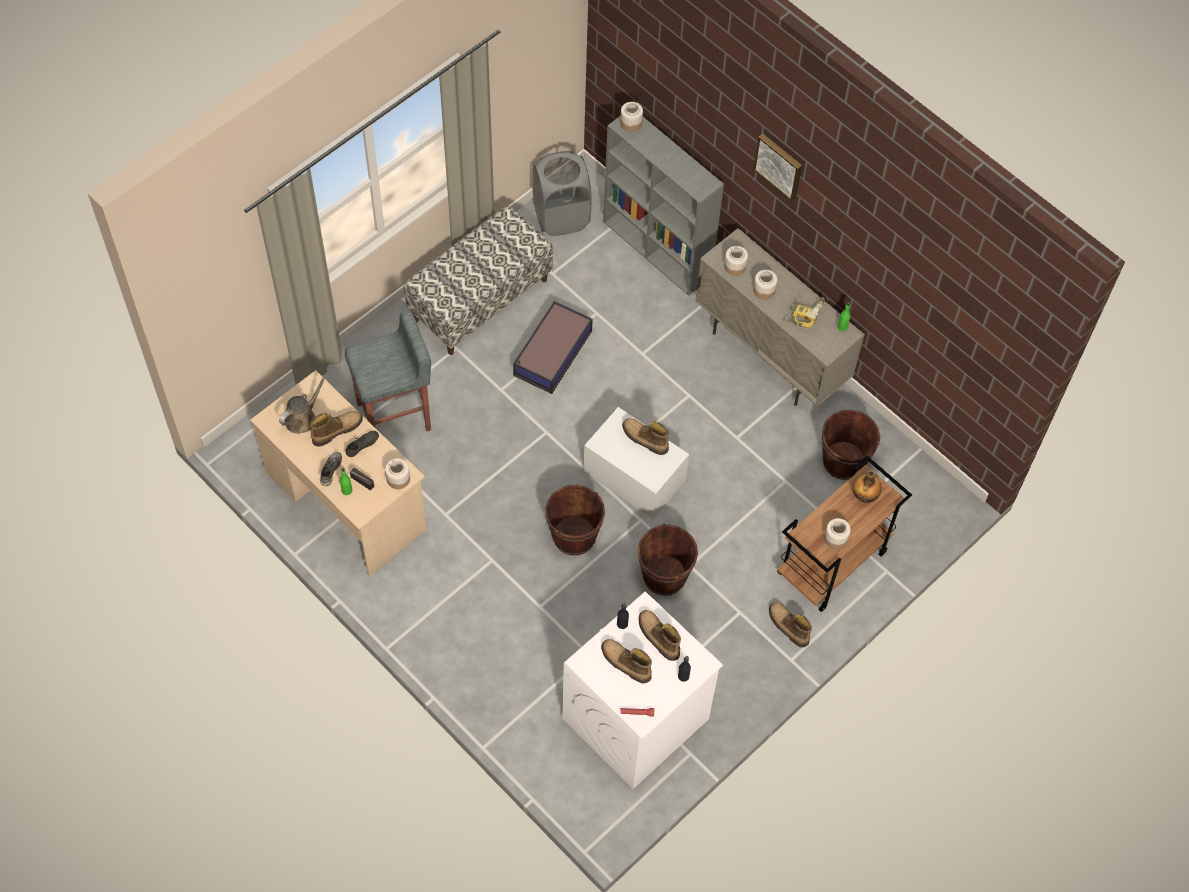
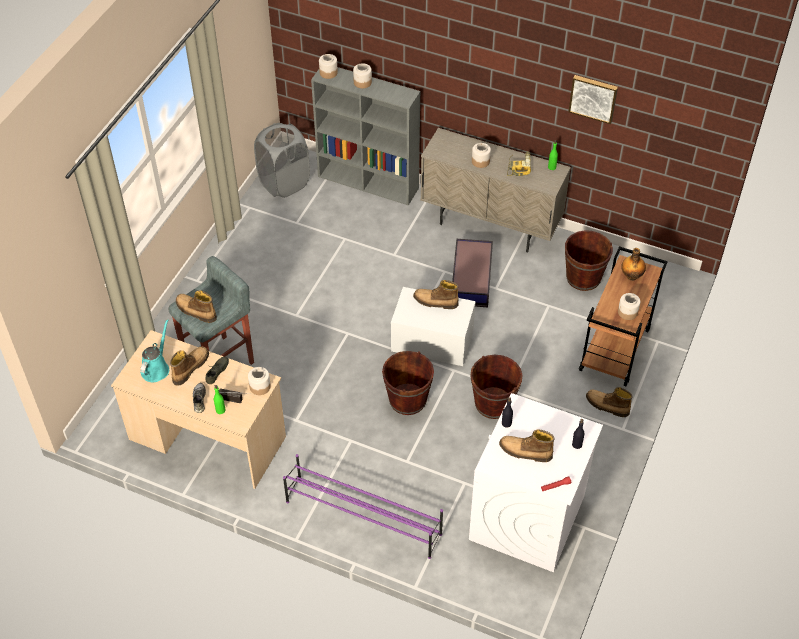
camera: 20 degrees left, 10 degrees down
brown watering can [279,371,329,434] -> turquoise watering can [140,319,169,382]
bench [404,206,553,355] -> none
storage box [513,301,593,394] -> storage box moved to [452,239,493,307]
boot [639,610,681,661] -> boot moved to [176,290,217,323]
jar [724,246,748,276] -> jar moved to [353,63,372,88]
picture [753,134,802,201] -> picture moved to [569,75,618,124]
none -> purple shoe rack [283,454,443,559]

